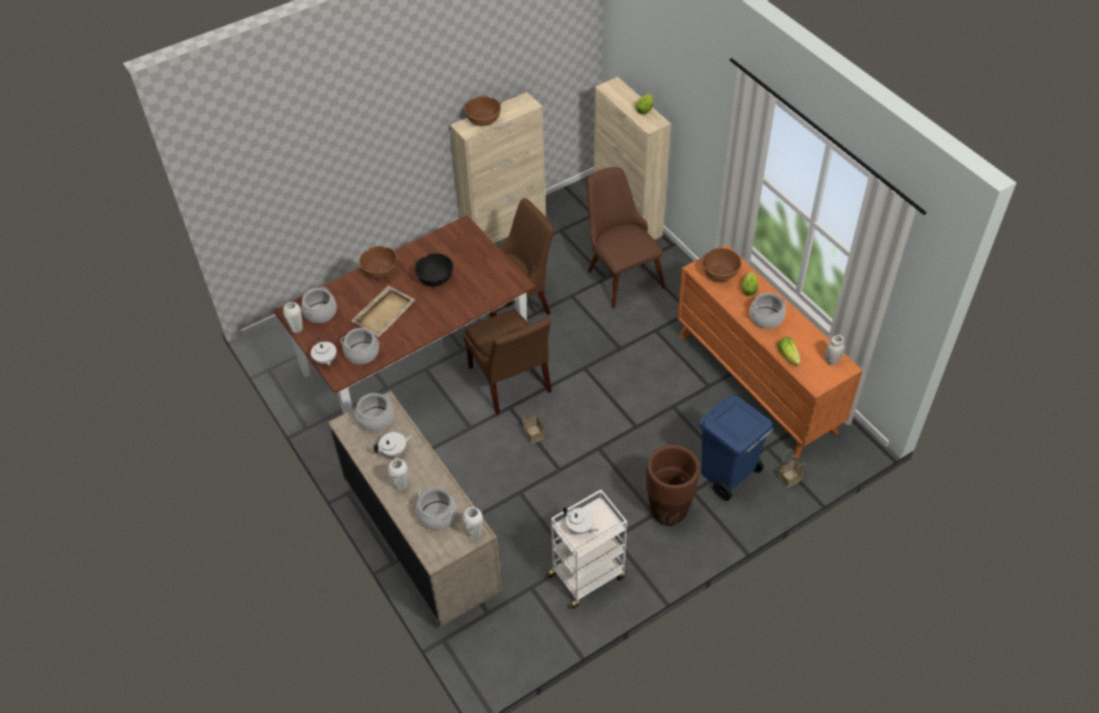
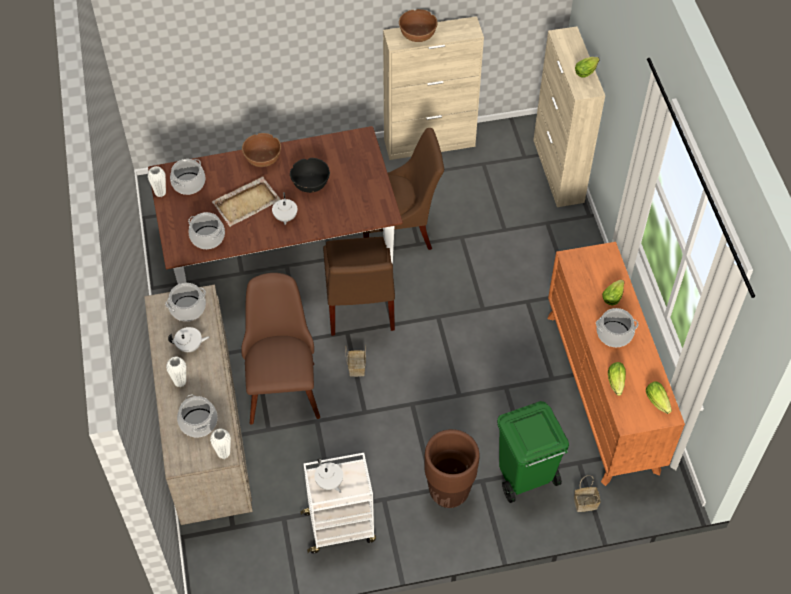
camera: 20 degrees right, 5 degrees up
white teapot [311,336,337,366] -> white teapot moved to [272,192,298,225]
brown chair [587,167,665,309] -> brown chair moved to [241,273,320,425]
blue trash can [699,395,774,501] -> green trash can [497,401,569,503]
brown bowl [702,248,741,281] -> none
white jar [825,335,845,365] -> lettuce [646,381,672,414]

